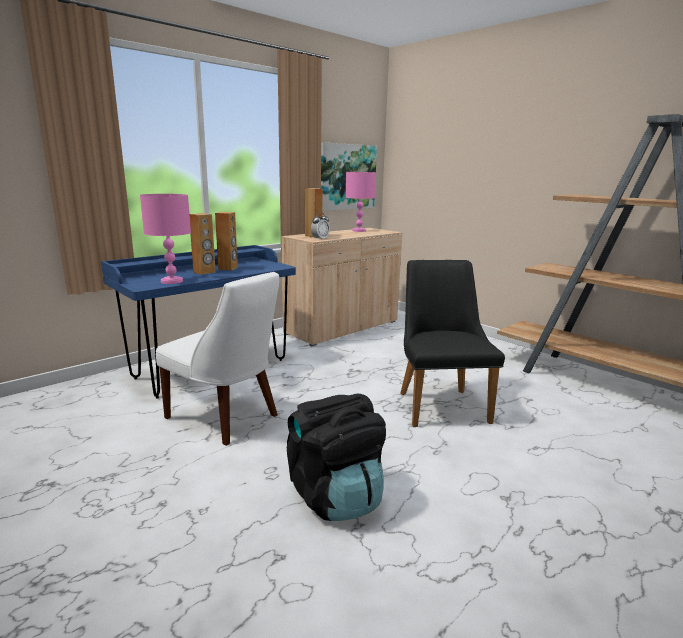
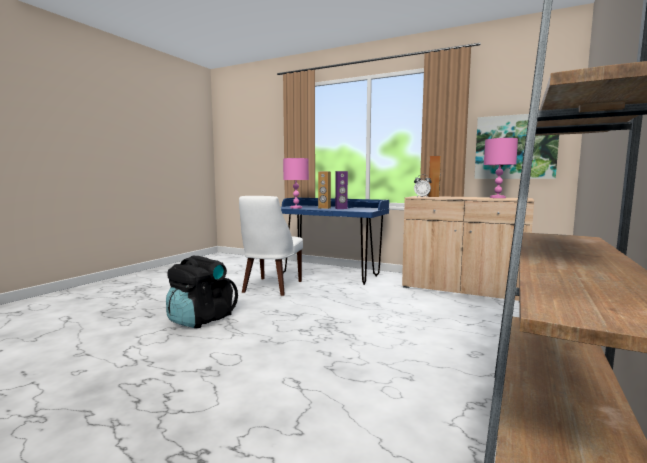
camera: 70 degrees right, 10 degrees down
brown speaker [215,212,238,271] -> purple speaker [335,171,348,209]
black chair [400,260,505,427] -> none

